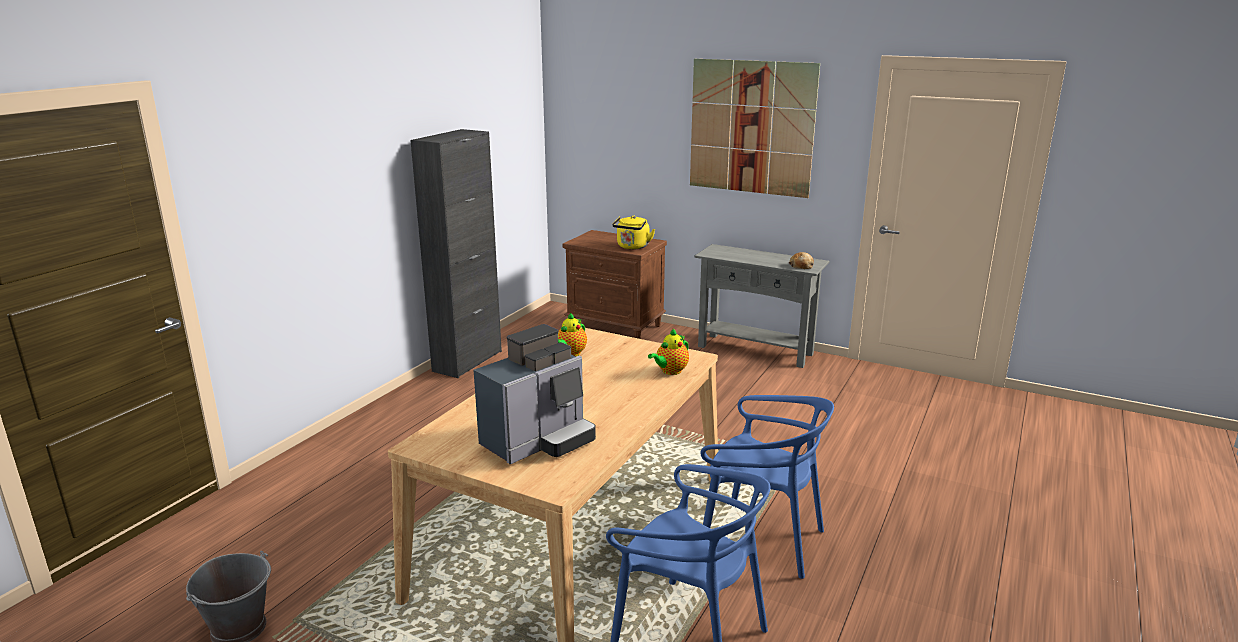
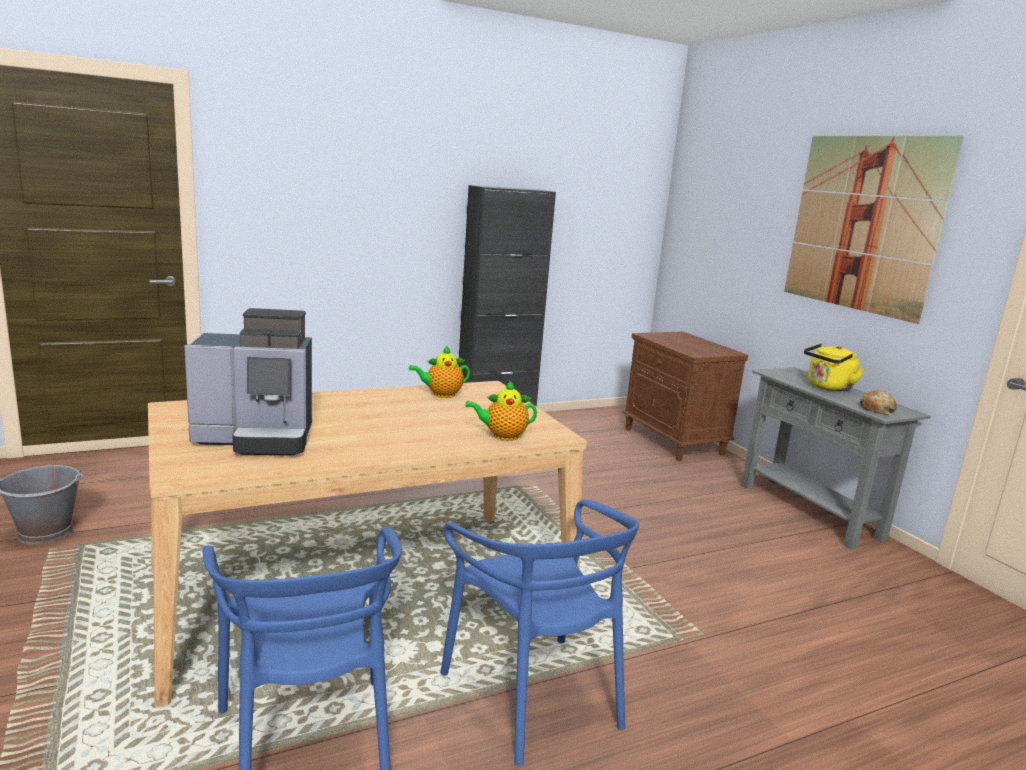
camera: 35 degrees right, 5 degrees down
yellow kettle [612,216,655,249] -> yellow kettle moved to [804,343,864,391]

